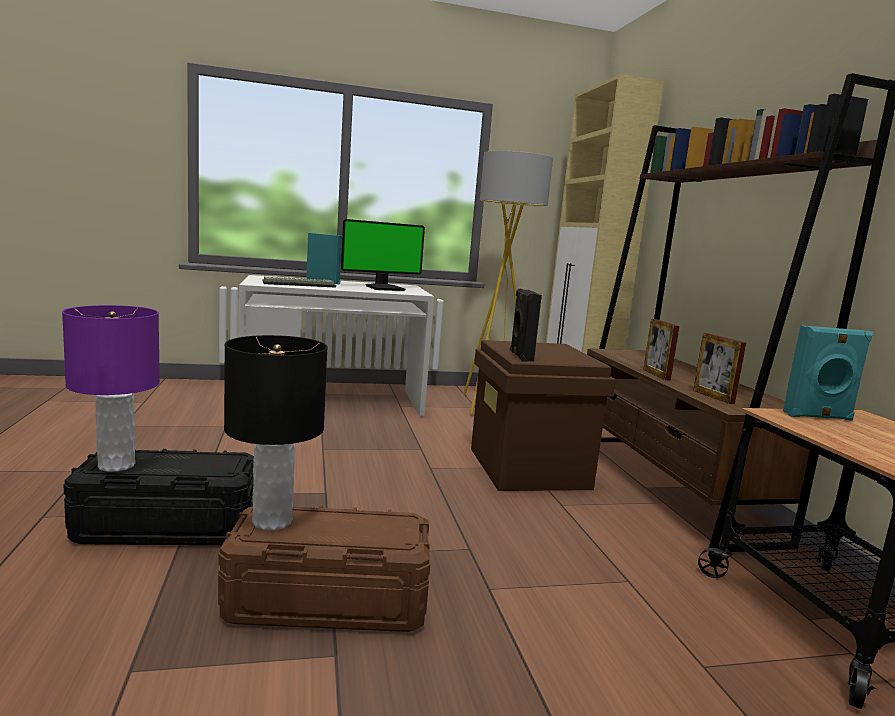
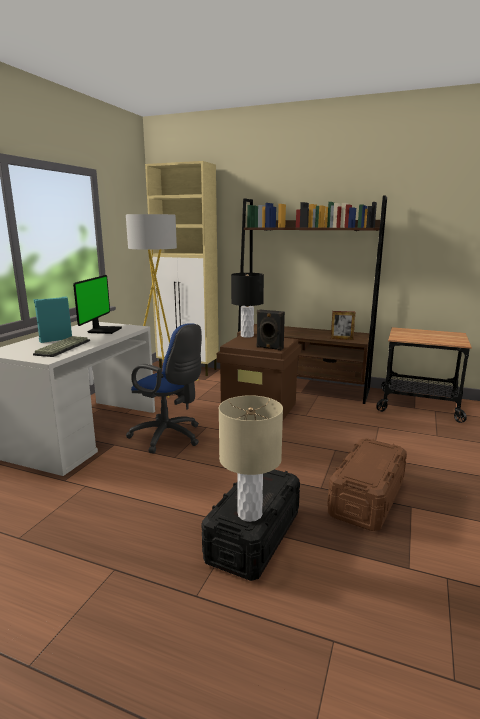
camera: 55 degrees left, 5 degrees up
purple table lamp [62,305,160,472] -> beige table lamp [219,395,283,522]
black table lamp [224,335,328,530] -> black table lamp moved to [231,273,264,338]
picture frame [643,319,680,380] -> none
turquoise speaker [783,325,873,421] -> none
none -> blue office chair [126,323,202,454]

